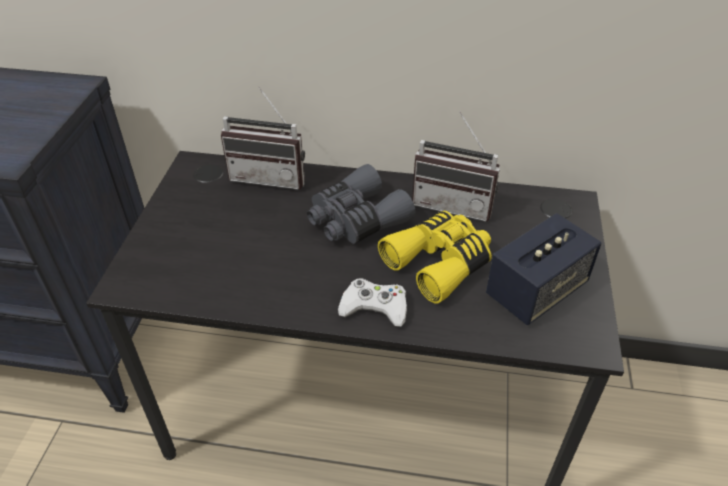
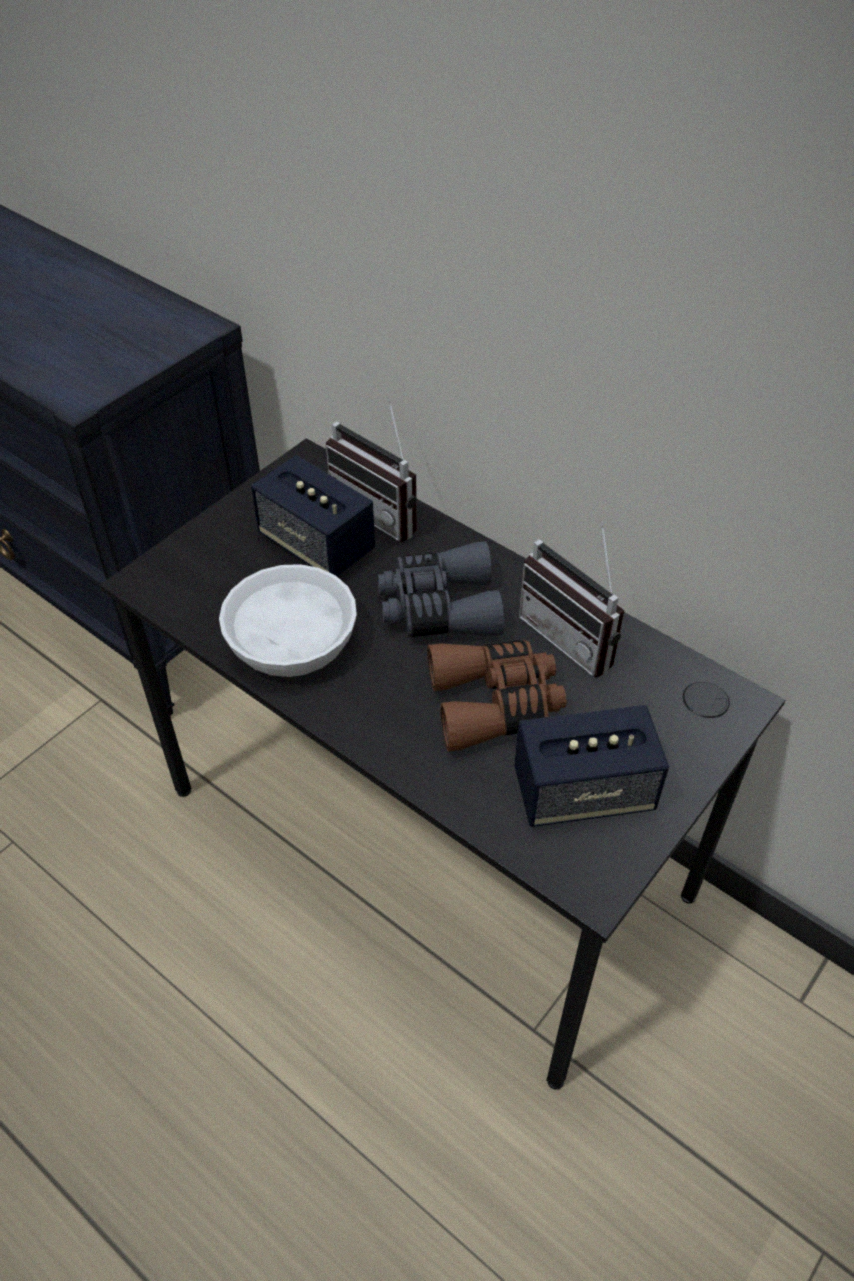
camera: 30 degrees right, 5 degrees up
white game controller [338,278,407,327] -> none
yellow binoculars [378,211,492,303] -> brown binoculars [427,640,567,752]
none -> white bowl [219,564,357,677]
none -> speaker [251,455,375,576]

